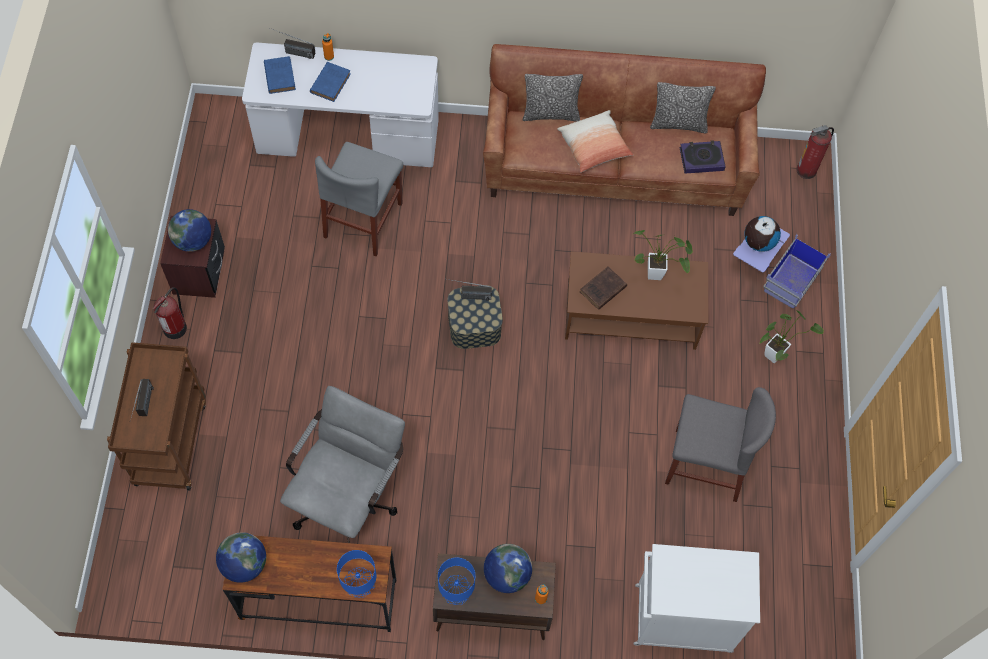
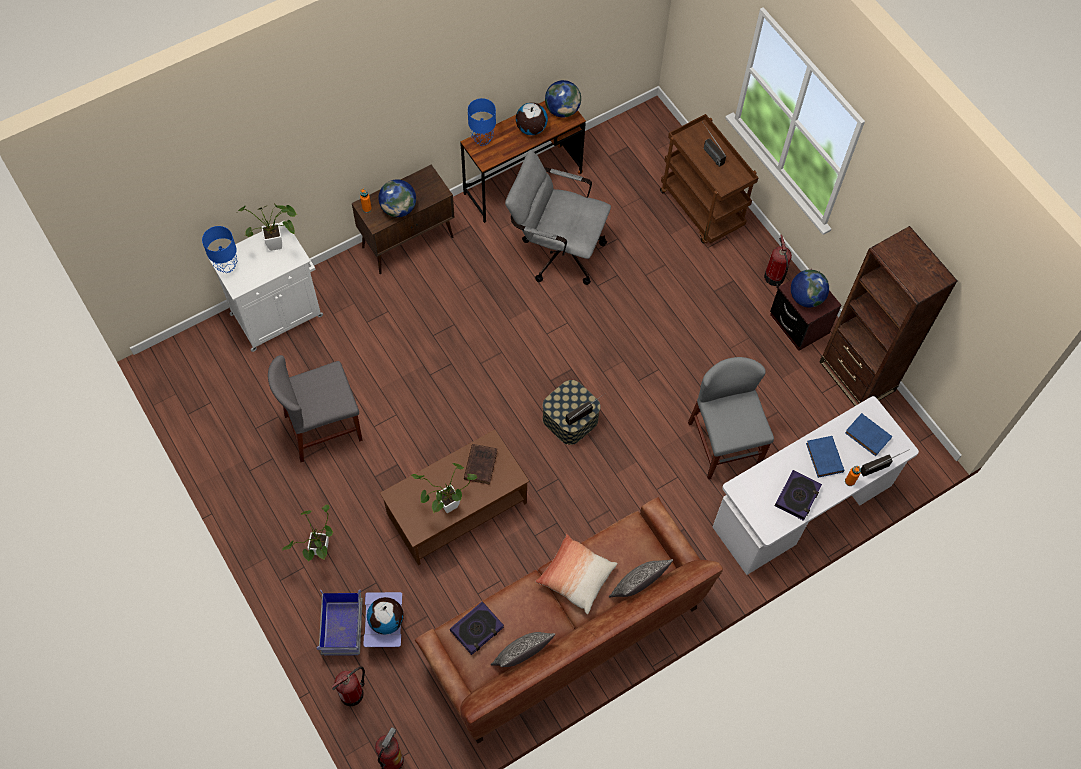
camera: 145 degrees right, 0 degrees up
grey office chair [280,386,405,543] -> grey office chair turned 120 degrees clockwise [505,150,611,285]
blue table lamp [438,558,475,606] -> blue table lamp moved to [202,226,238,273]
none -> potted plant [237,205,297,251]
none -> fire extinguisher [331,667,365,706]
none -> globe [516,103,548,135]
none -> book [775,470,822,521]
none -> brown bookcase [819,226,957,406]

